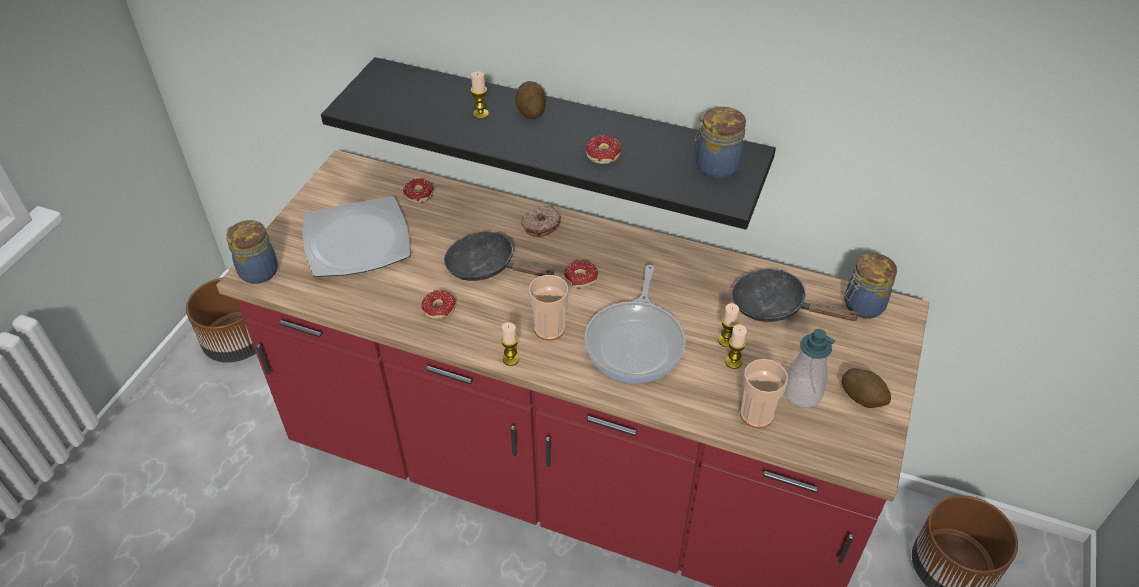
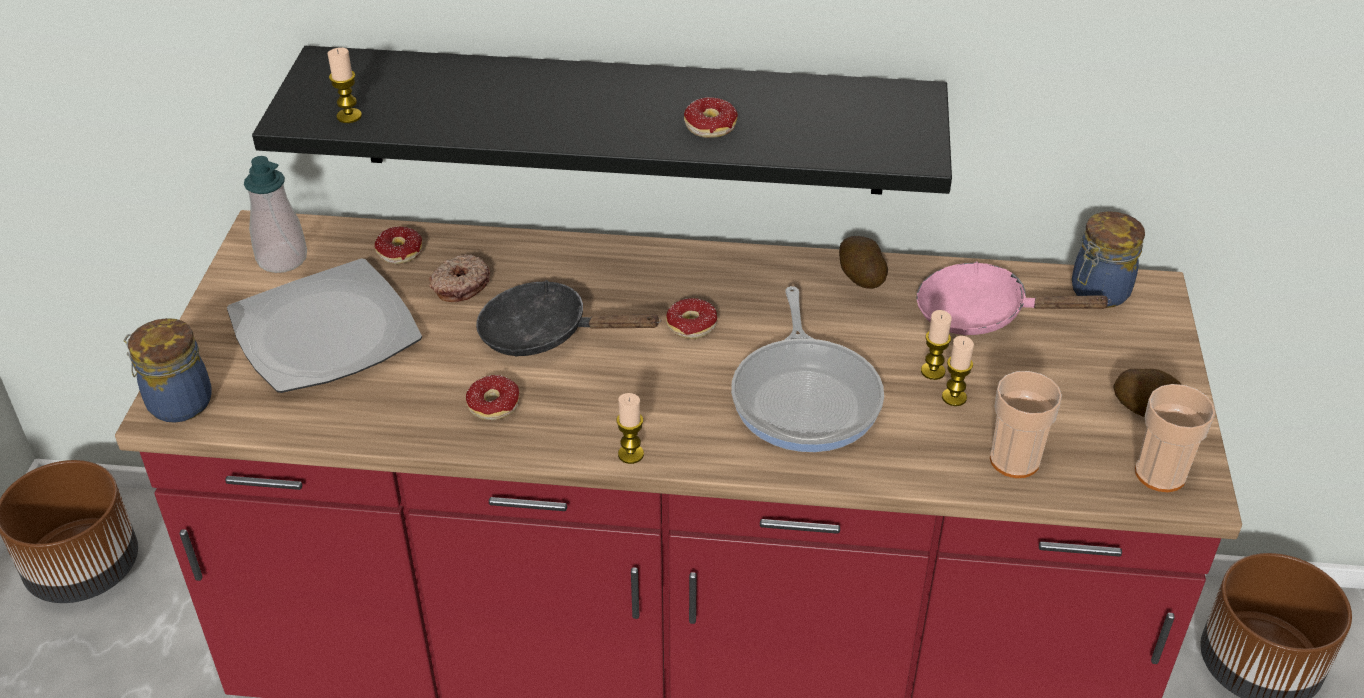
camera: 15 degrees left, 5 degrees down
candle [471,71,489,119] -> candle moved to [327,48,362,123]
potato [515,81,546,119] -> potato moved to [839,236,888,289]
donut [521,206,561,237] -> donut moved to [429,254,490,302]
cup [529,275,568,341] -> cup moved to [1135,384,1215,492]
jar [695,107,746,179] -> none
black frying pan [731,269,860,322] -> pink frying pan [916,261,1112,335]
soap dispenser [784,329,835,408] -> soap dispenser moved to [244,156,307,273]

